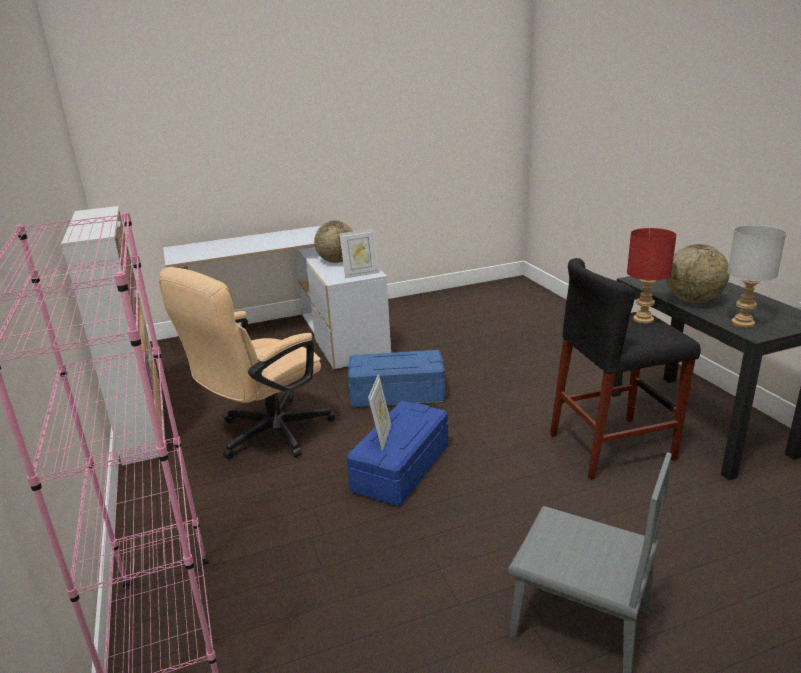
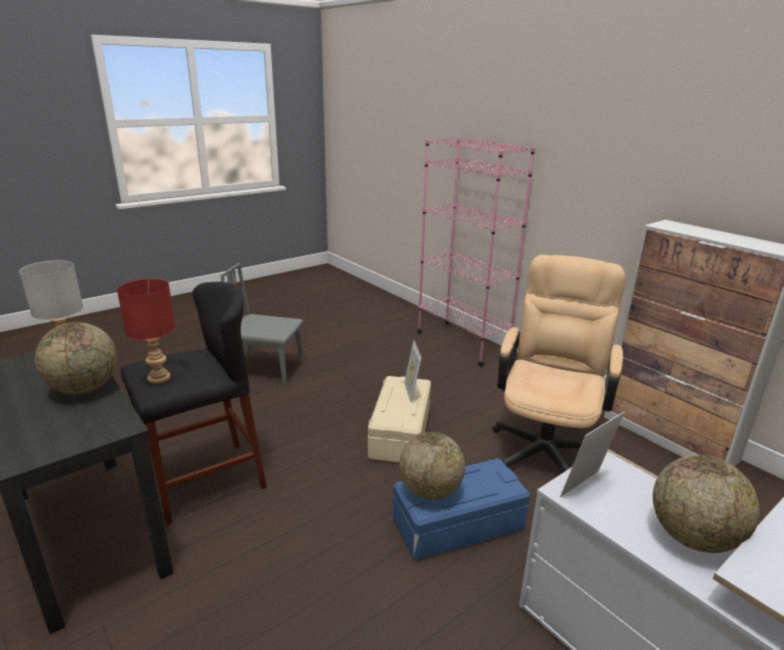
camera: 160 degrees right, 0 degrees up
blue storage box [346,401,448,506] -> beige storage box [368,376,431,463]
none -> globe [399,432,465,500]

